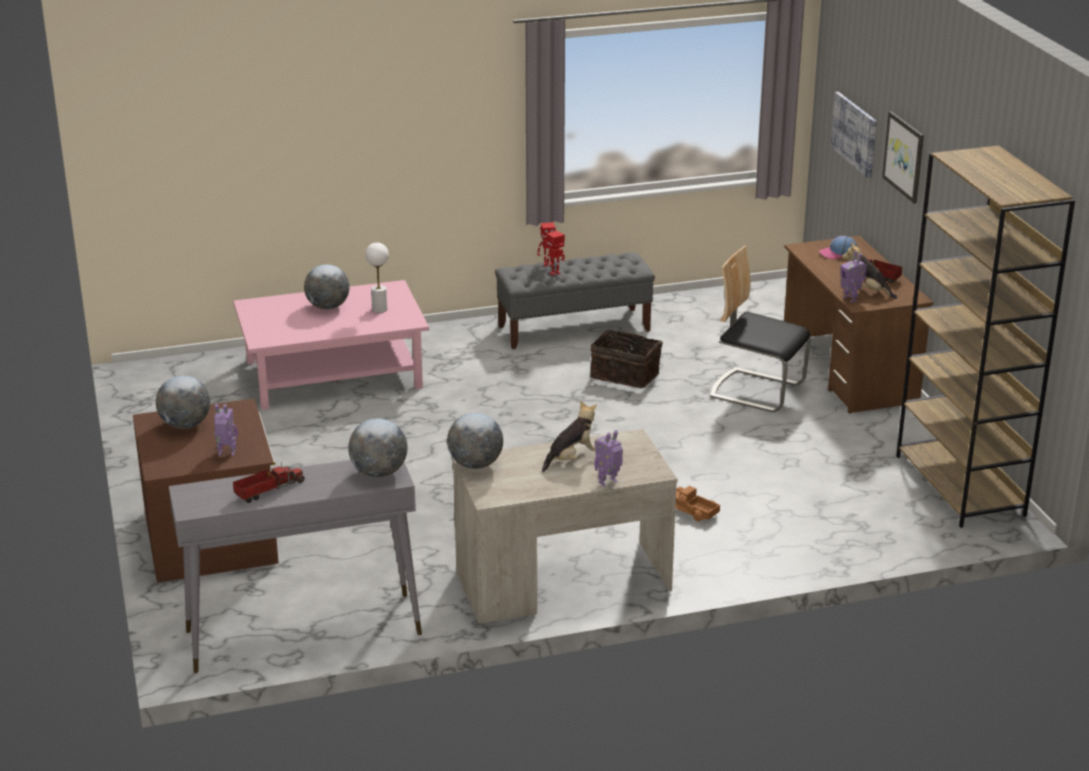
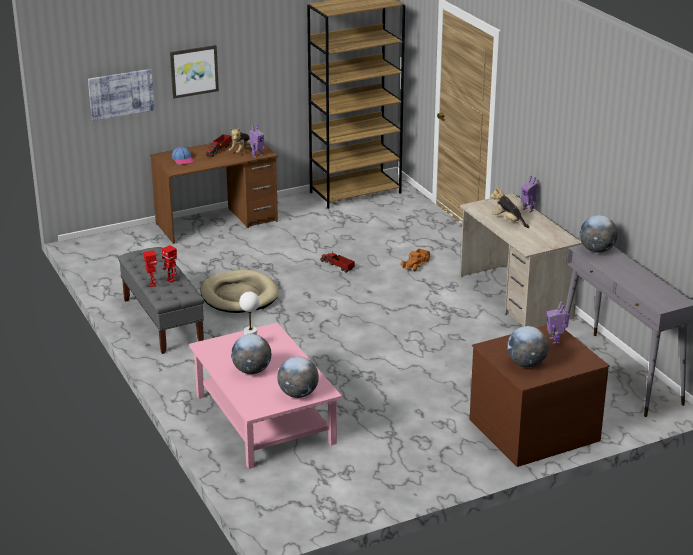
camera: 100 degrees left, 0 degrees up
toy truck [233,463,305,503] -> toy truck moved to [320,253,355,272]
globe [447,413,503,469] -> globe moved to [277,356,319,398]
basket [590,327,663,388] -> beige dog bed [201,270,279,313]
chair [710,246,810,412] -> none

